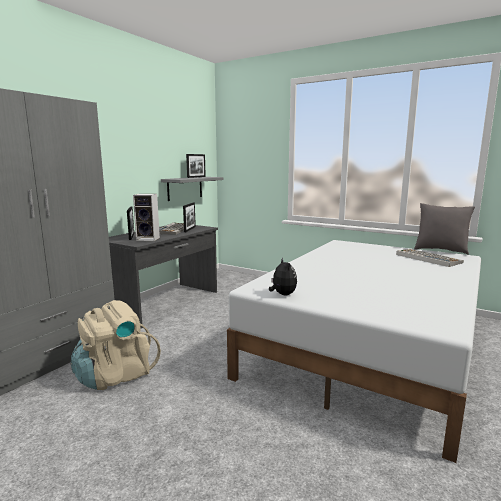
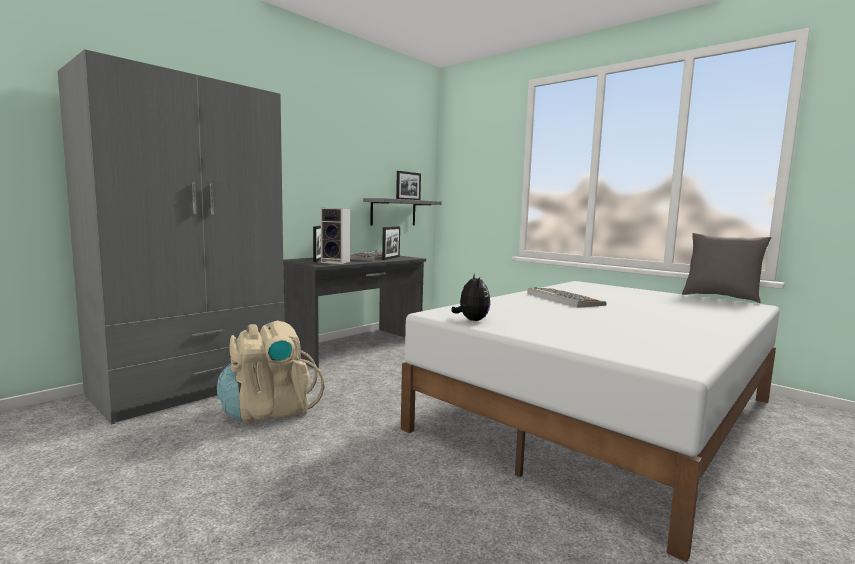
camera: 10 degrees right, 5 degrees down
keyboard [396,249,464,267] -> keyboard moved to [527,287,607,308]

